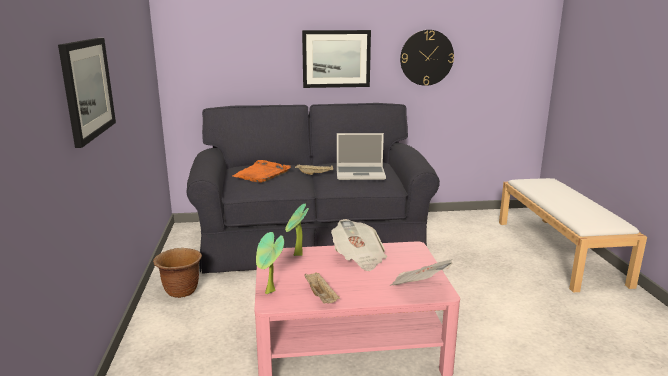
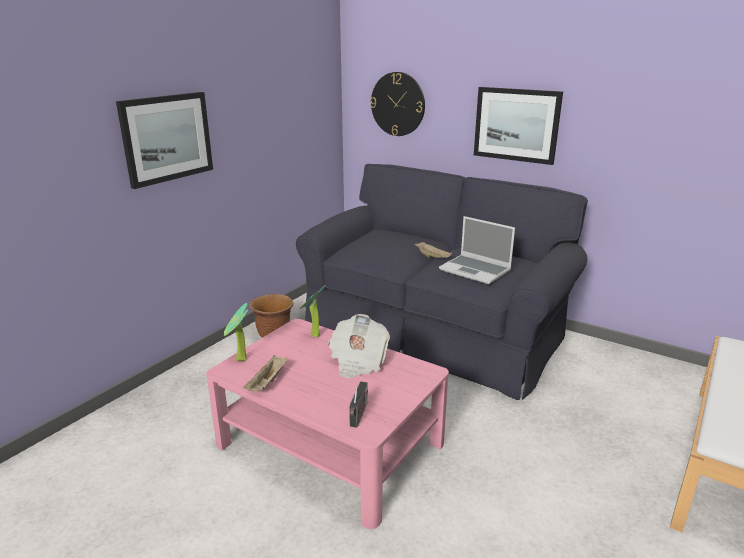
camera: 40 degrees right, 5 degrees up
orange tray [232,160,291,183] -> none
newspaper [389,259,453,286] -> radio [349,381,368,428]
wall clock [400,30,454,86] -> wall clock moved to [370,72,425,136]

